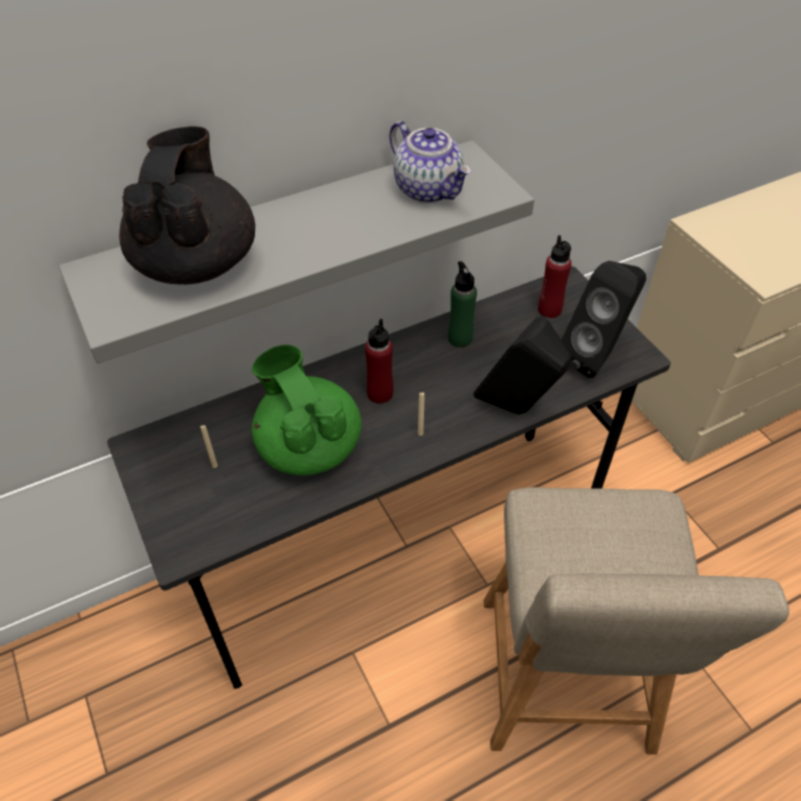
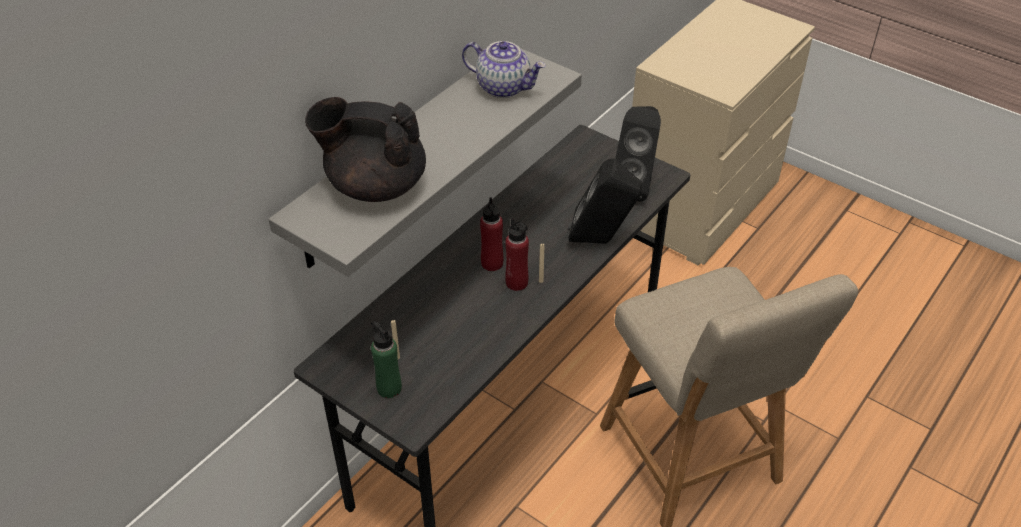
camera: 25 degrees left, 5 degrees down
black teapot [119,126,255,285] -> black teapot turned 60 degrees counterclockwise [305,97,426,202]
green teapot [251,345,362,476] -> none
green bottle [448,261,477,347] -> green bottle moved to [371,321,402,398]
red bottle [538,235,572,318] -> red bottle moved to [505,218,529,291]

